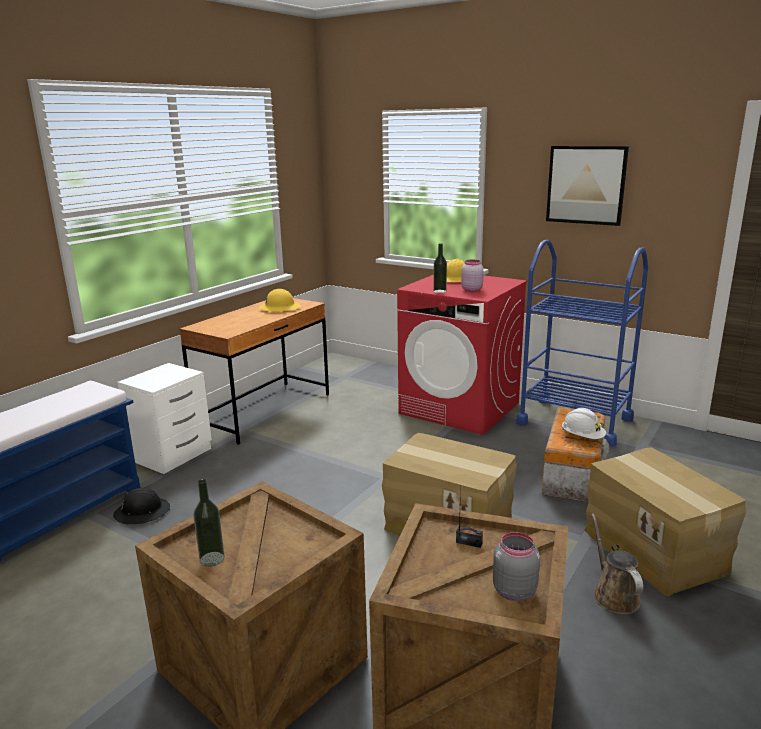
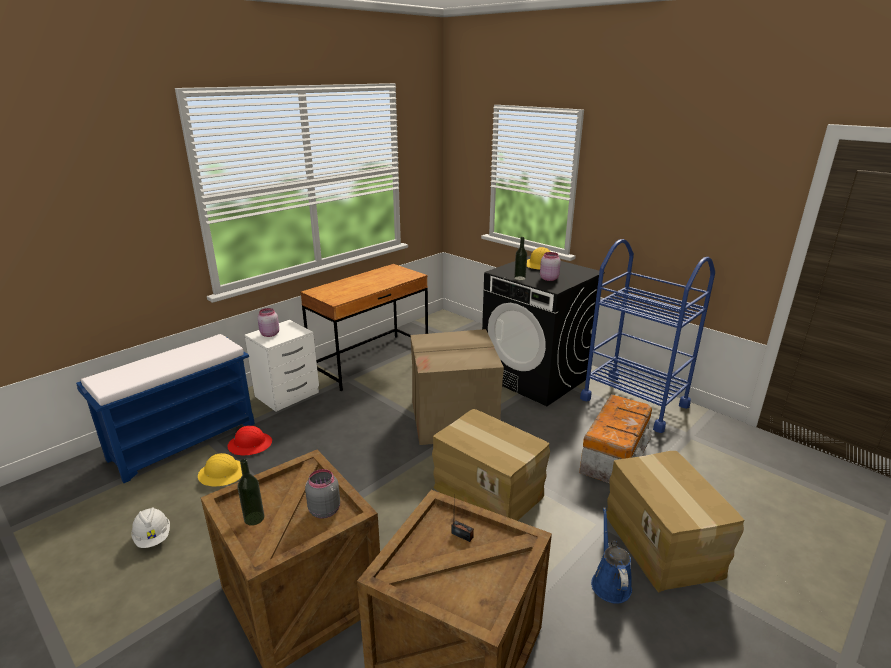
camera: 10 degrees right, 5 degrees up
black hard hat [113,488,170,524] -> red hard hat [227,426,272,455]
yellow hard hat [259,289,301,312] -> yellow hard hat moved to [198,453,242,486]
red washing machine [397,275,527,435] -> black washing machine [482,255,605,406]
grey jar [493,532,540,601] -> grey jar moved to [305,469,340,519]
picture [546,146,629,226] -> none
white hard hat [562,408,606,439] -> white hard hat moved to [131,507,170,548]
brown watering can [591,513,643,614] -> blue watering can [591,507,632,604]
none -> pink jar [258,308,279,337]
none -> cardboard box [410,329,504,445]

